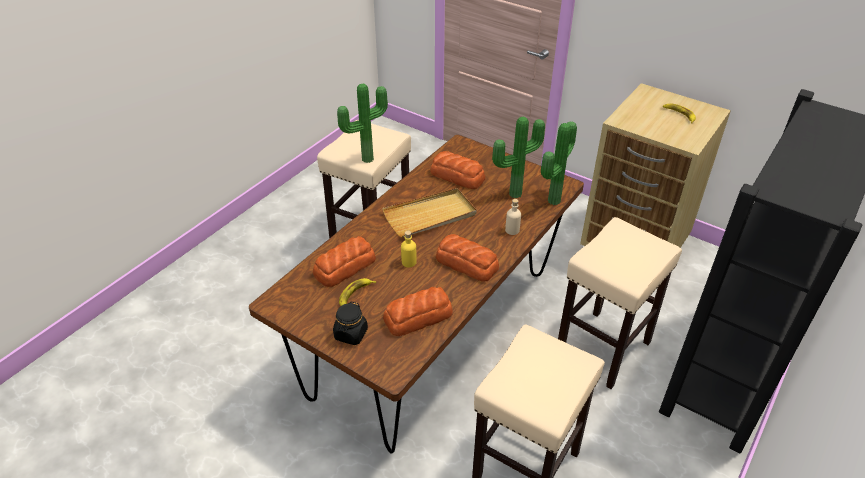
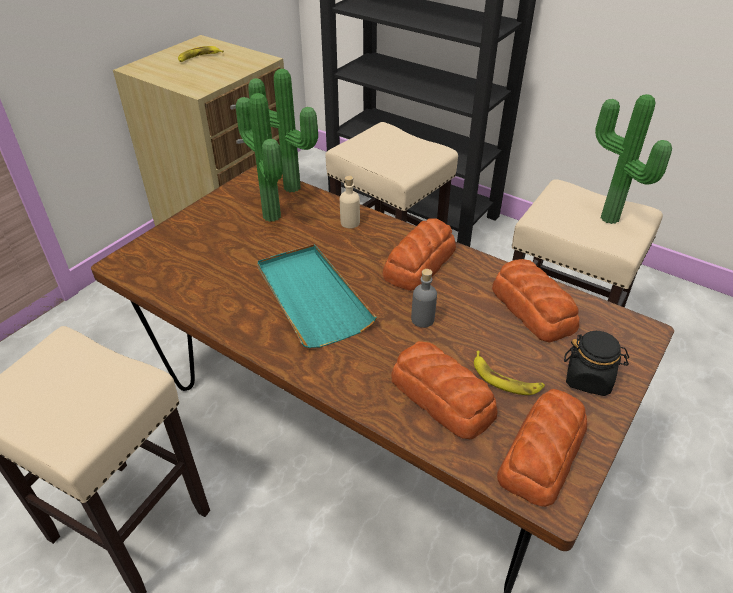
camera: 90 degrees left, 0 degrees up
potted plant [337,84,388,163] -> potted plant moved to [595,94,672,224]
beige tray [382,188,477,237] -> turquoise tray [257,244,377,348]
yellow bottle [401,231,417,268] -> grey bottle [411,269,437,328]
bread [430,151,485,189] -> bread moved to [497,389,587,507]

